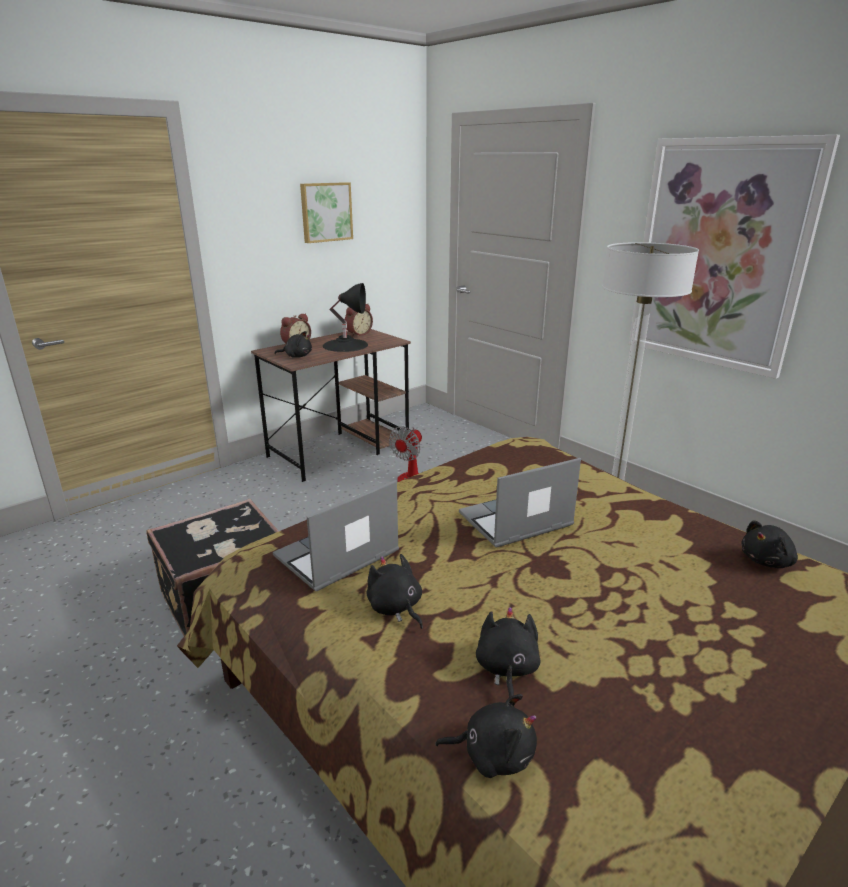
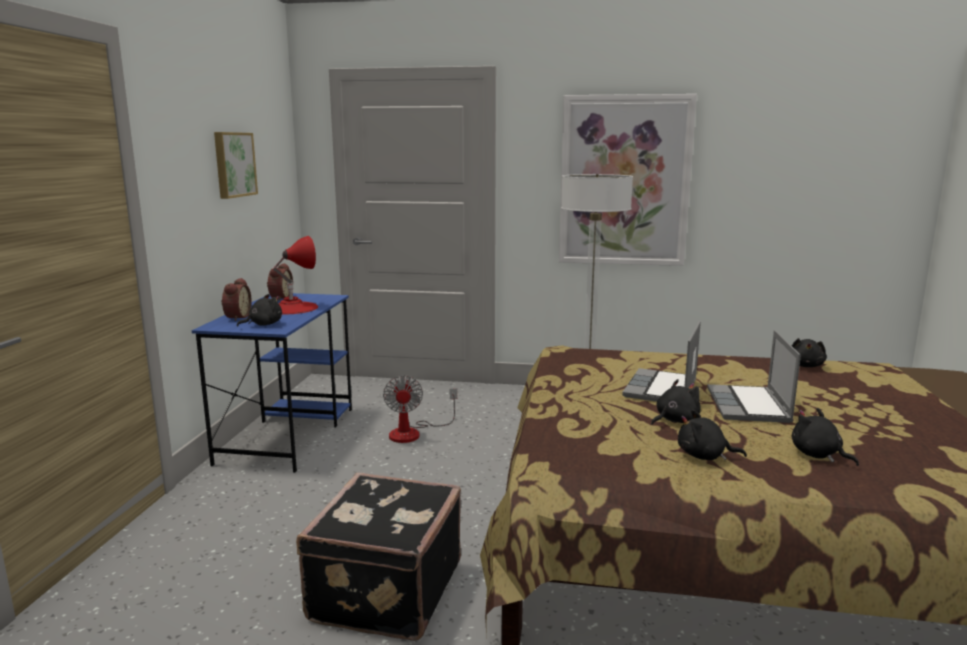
camera: 40 degrees left, 10 degrees down
brown desk [251,329,411,482] -> blue desk [192,293,352,473]
laptop [273,480,399,591] -> laptop moved to [707,330,801,423]
black table lamp [323,283,368,352] -> red table lamp [272,236,318,314]
black plush toy [435,694,537,778] -> black plush toy moved to [651,379,701,425]

